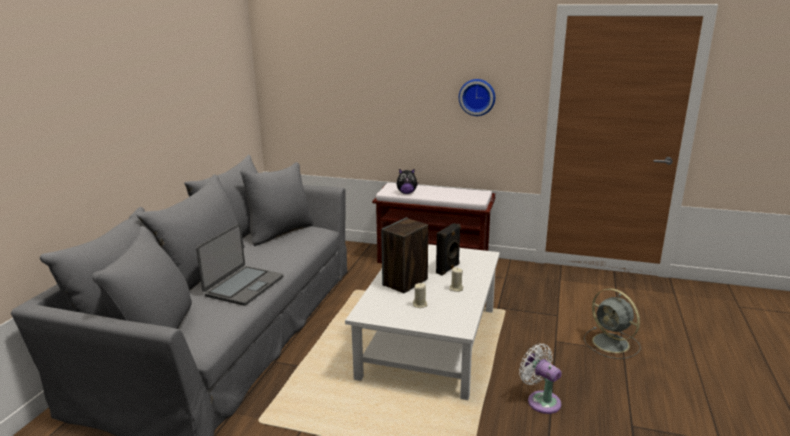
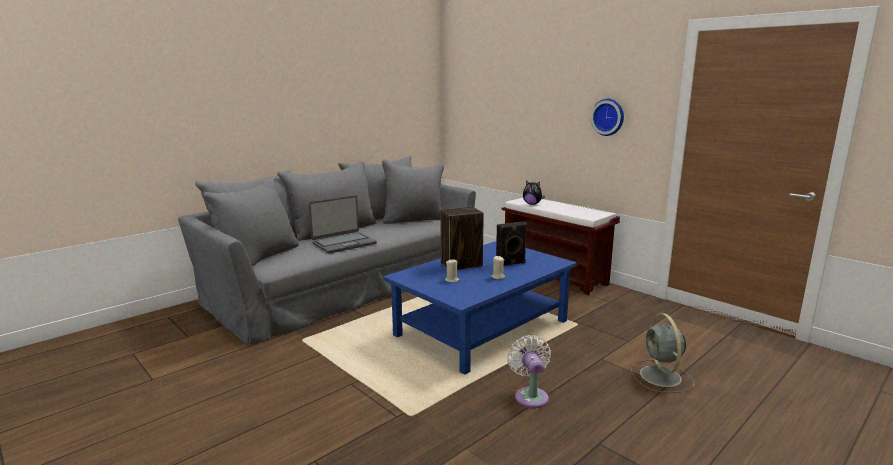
camera: 30 degrees right, 5 degrees down
white coffee table [345,244,500,400] -> blue coffee table [383,241,577,375]

